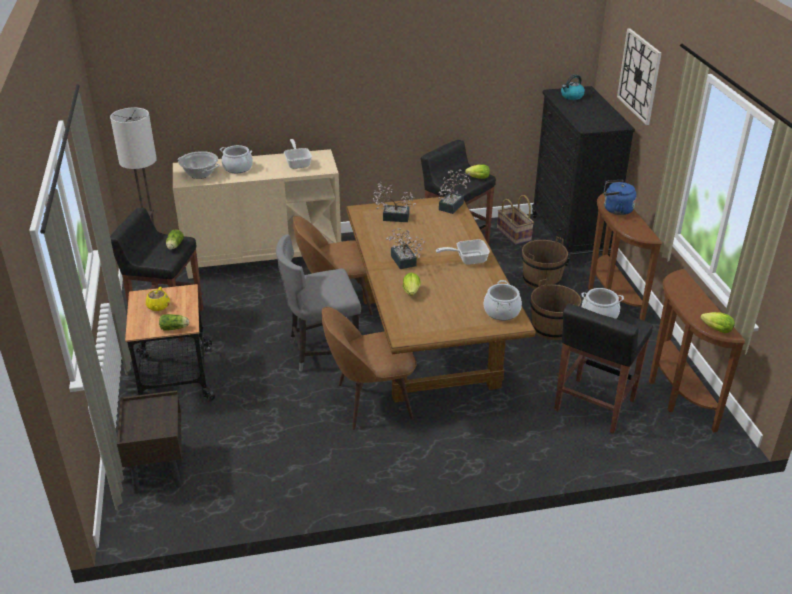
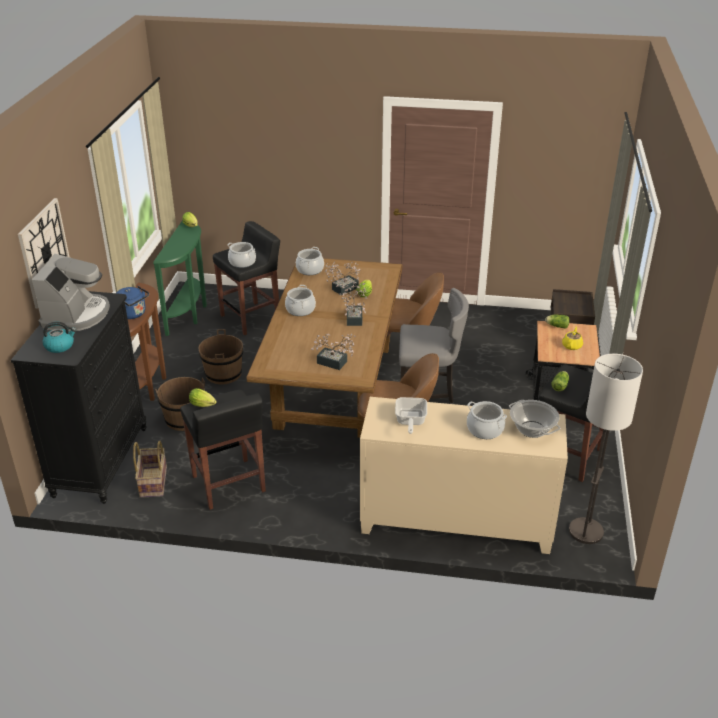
camera: 160 degrees left, 0 degrees up
frying pan [436,239,490,265] -> cooking pot [285,285,316,316]
potted plant [438,169,470,214] -> potted plant moved to [325,262,360,295]
brown console table [649,269,745,433] -> green console table [153,220,207,336]
none -> coffee machine [32,254,110,331]

